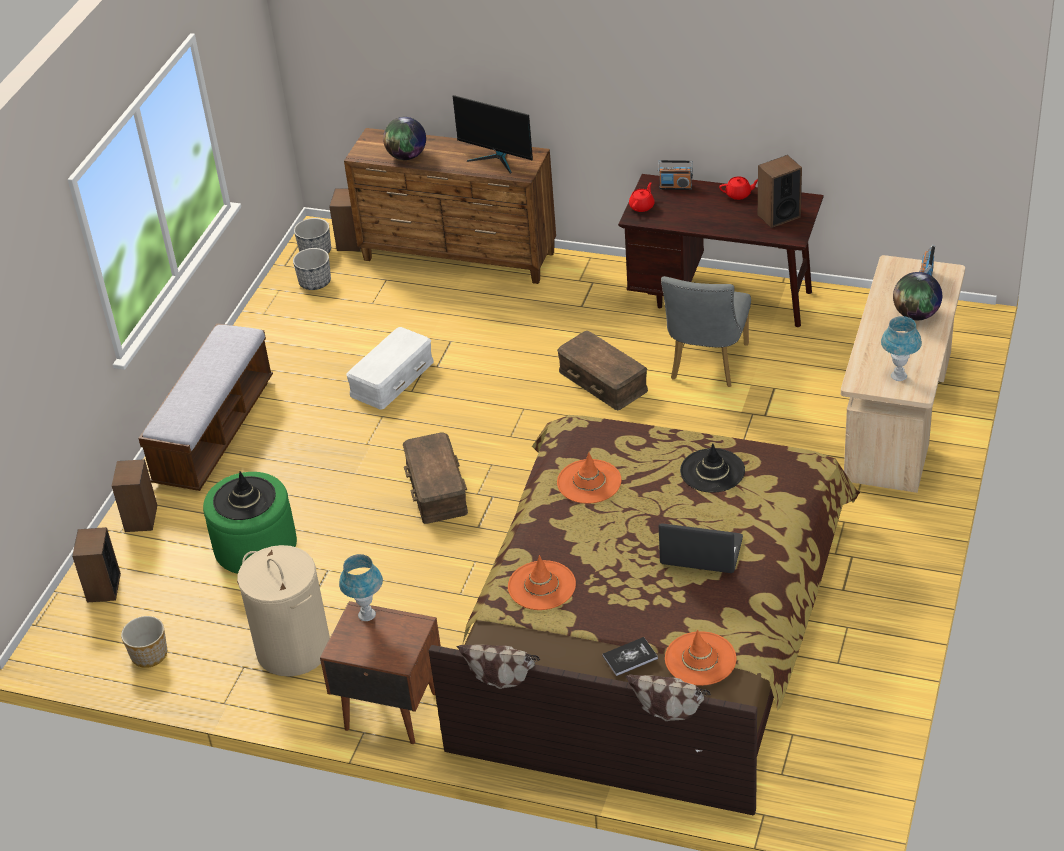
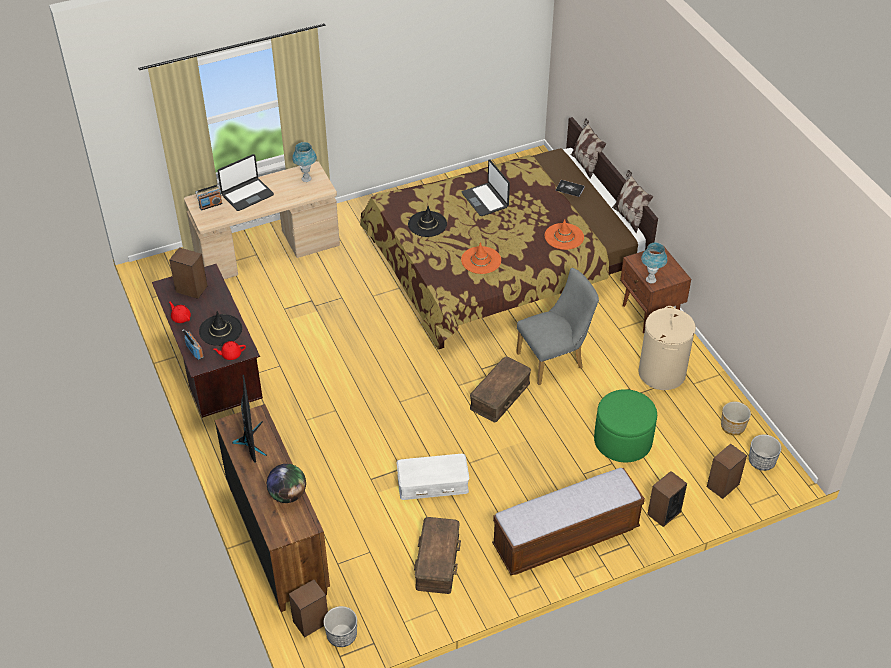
camera: 135 degrees left, 5 degrees up
black hat [213,472,276,520] -> black hat moved to [199,311,242,346]
planter [293,248,331,290] -> planter moved to [749,434,781,471]
brown storage box [557,331,648,410] -> brown storage box moved to [414,517,461,594]
grey chair [661,276,751,387] -> grey chair moved to [516,268,599,385]
orange hat [665,630,737,686] -> none
globe [893,272,942,320] -> laptop [218,154,274,211]

